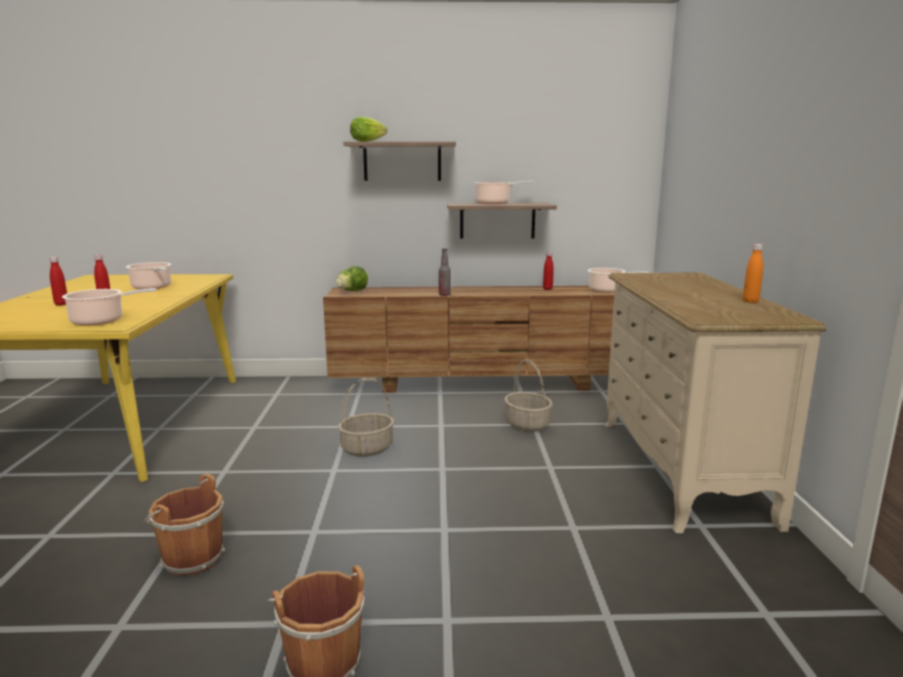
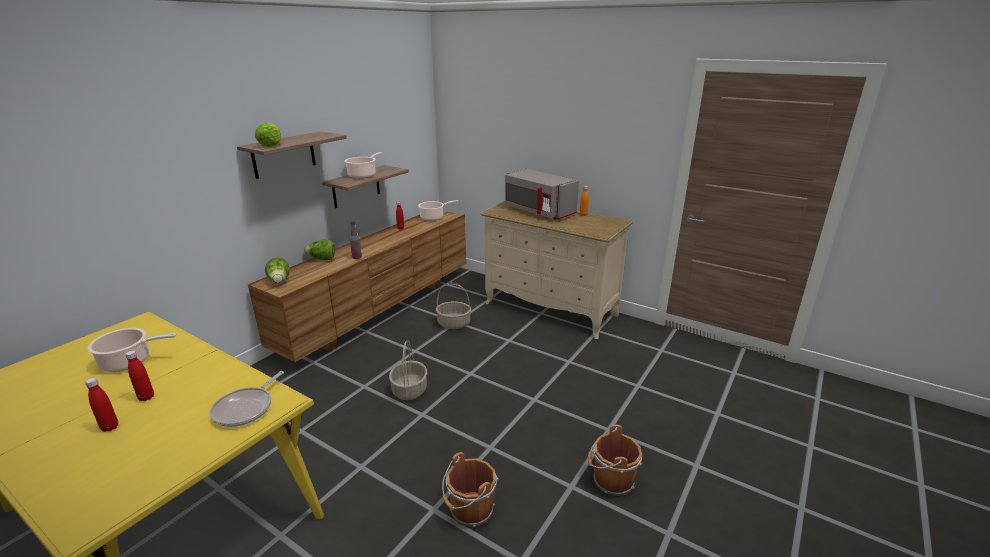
camera: 55 degrees left, 10 degrees up
cooking pot [62,288,157,326] -> frying pan [210,371,284,427]
none -> lettuce [304,239,335,260]
none -> grey microwave [505,168,579,220]

